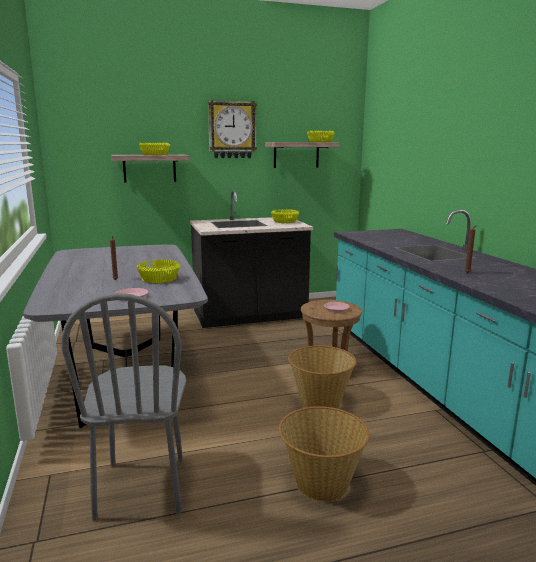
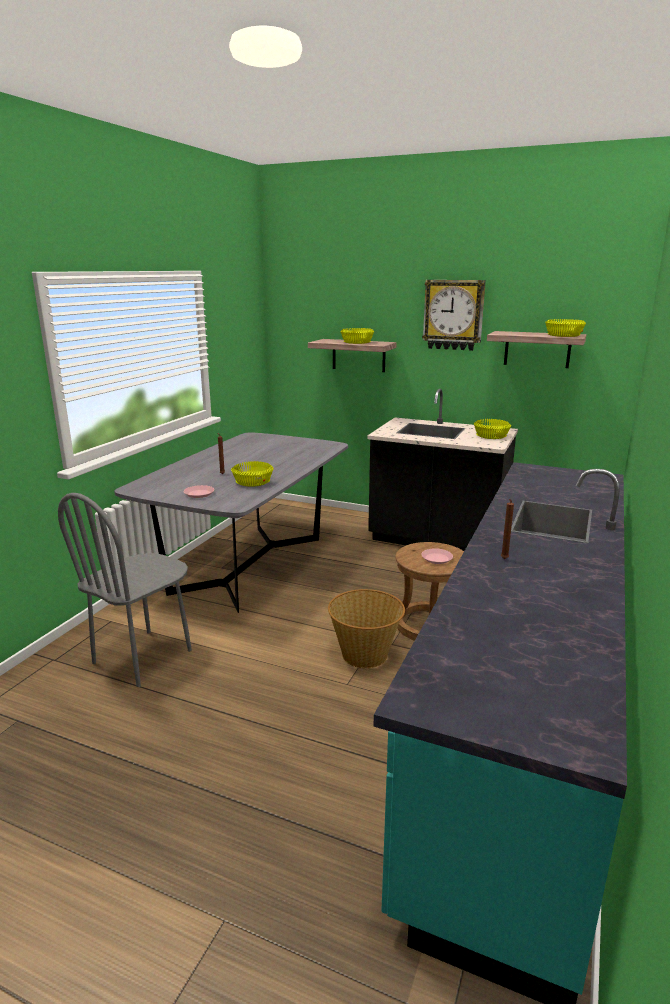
camera: 40 degrees right, 5 degrees up
basket [279,406,369,502] -> none

